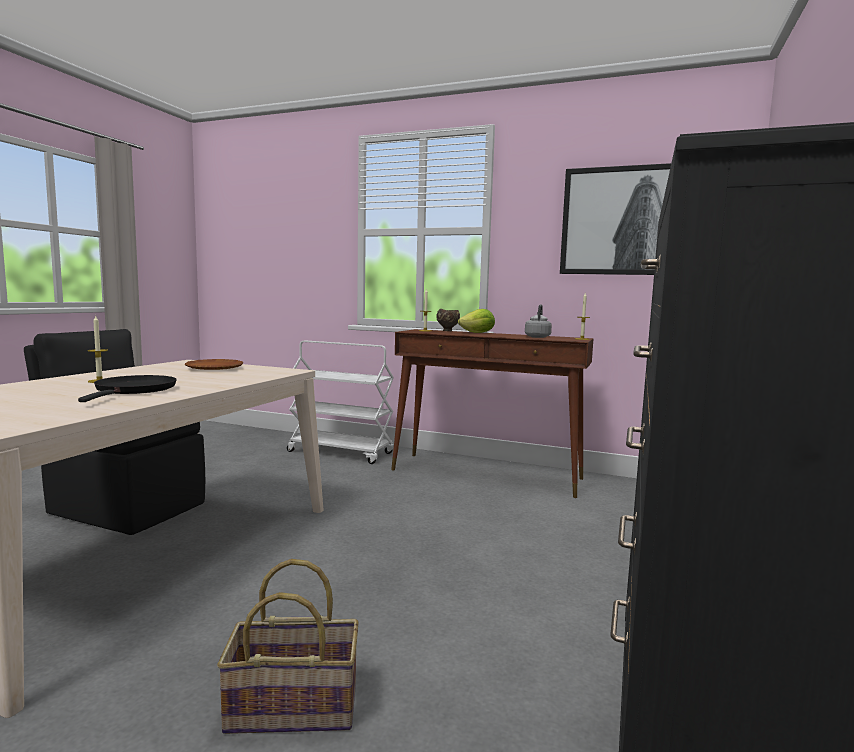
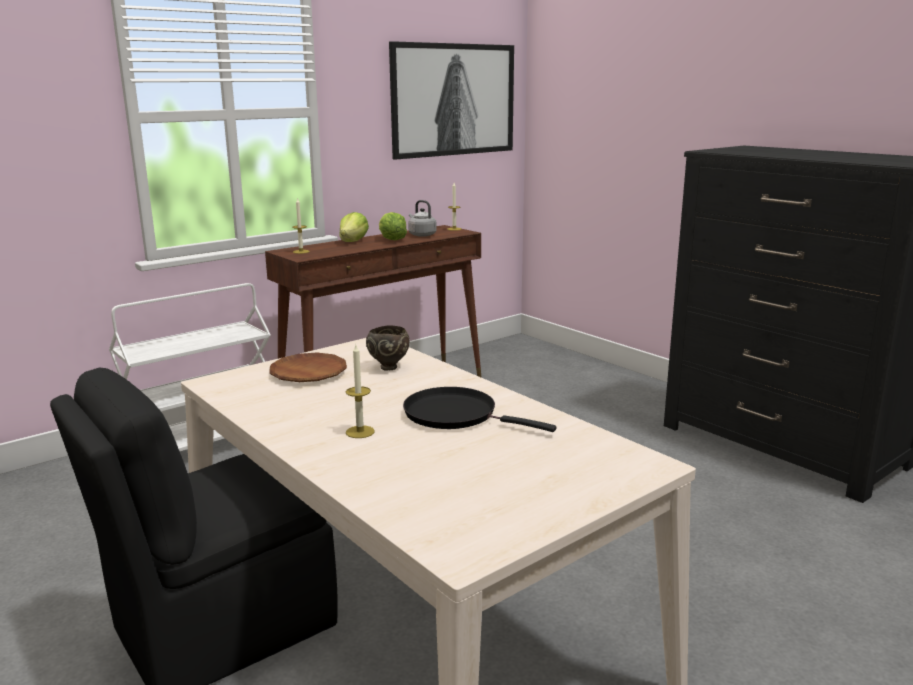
camera: 60 degrees left, 10 degrees up
basket [217,559,359,734] -> none
brown bowl [436,309,460,331] -> brown bowl moved to [366,325,410,371]
none -> lettuce [379,212,407,240]

